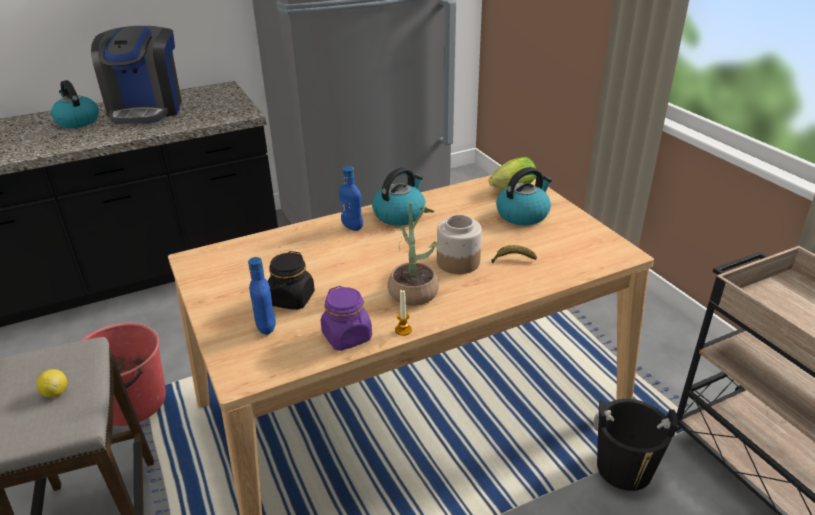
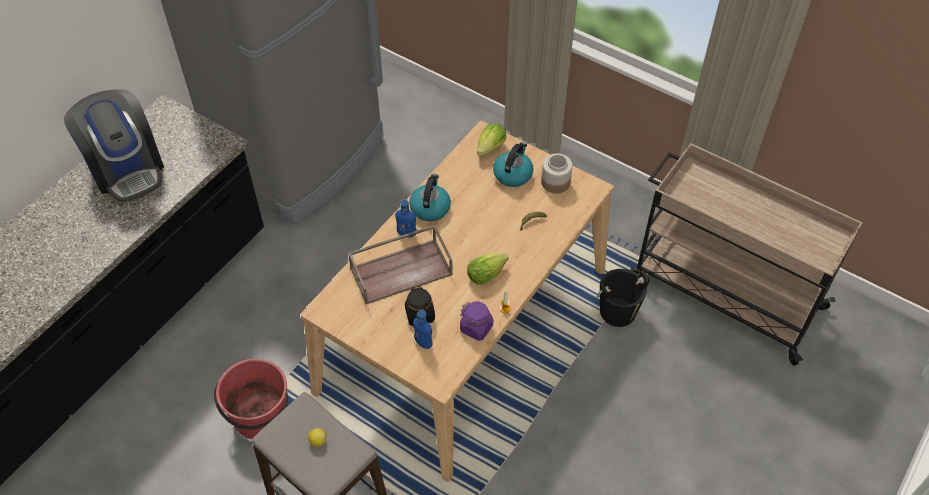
camera: 30 degrees left, 20 degrees up
kettle [51,80,99,128] -> none
potted plant [387,202,443,306] -> lettuce [467,253,508,285]
jar [437,215,482,274] -> jar moved to [541,154,573,194]
none -> brown tray [348,225,453,304]

